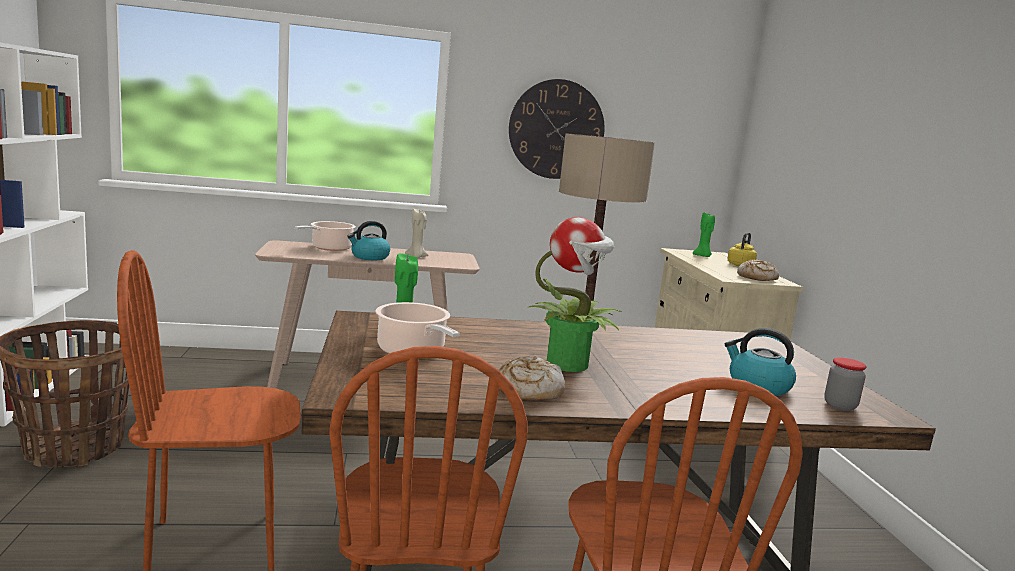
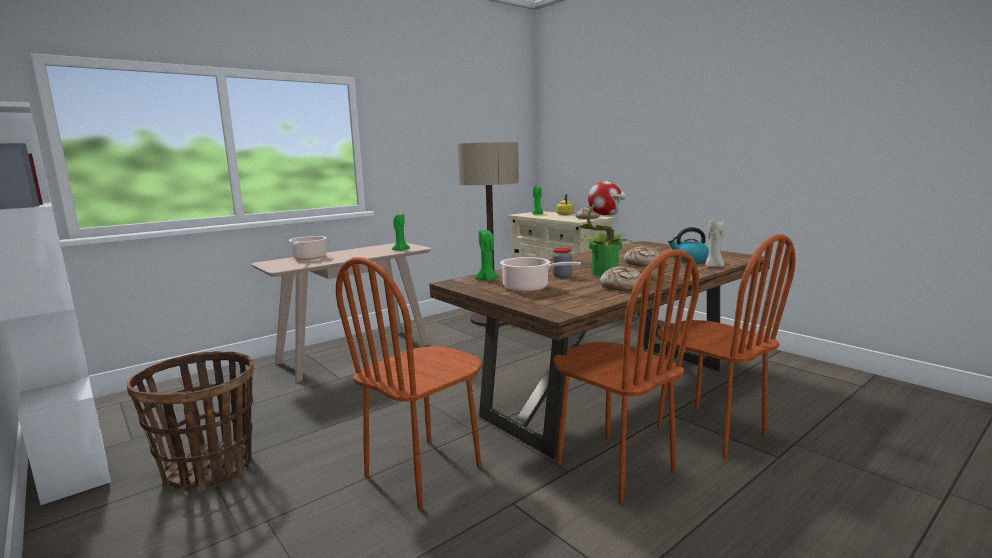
camera: 30 degrees left, 0 degrees up
kettle [347,221,390,260] -> none
beige candle [405,209,429,258] -> beige candle moved to [705,220,725,267]
wall clock [509,79,605,179] -> none
jar [824,357,866,411] -> jar moved to [553,248,572,278]
none -> green candle [392,213,410,251]
none -> bread [624,246,660,266]

